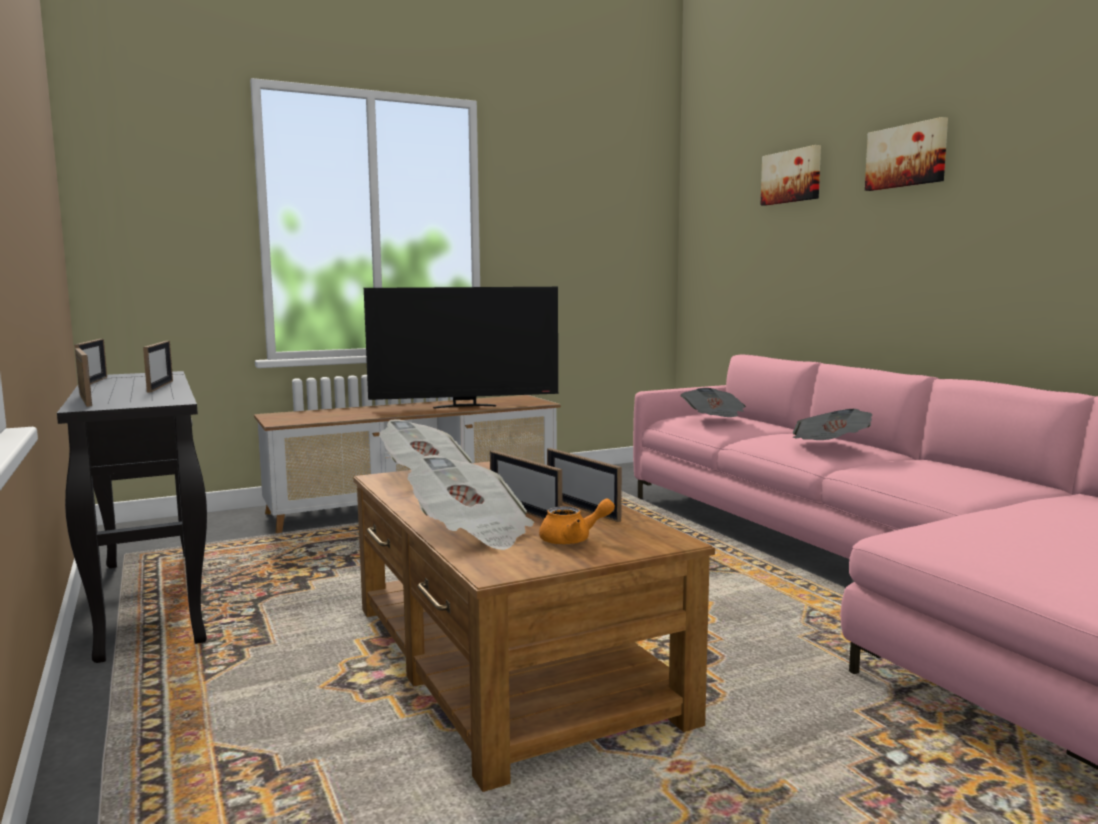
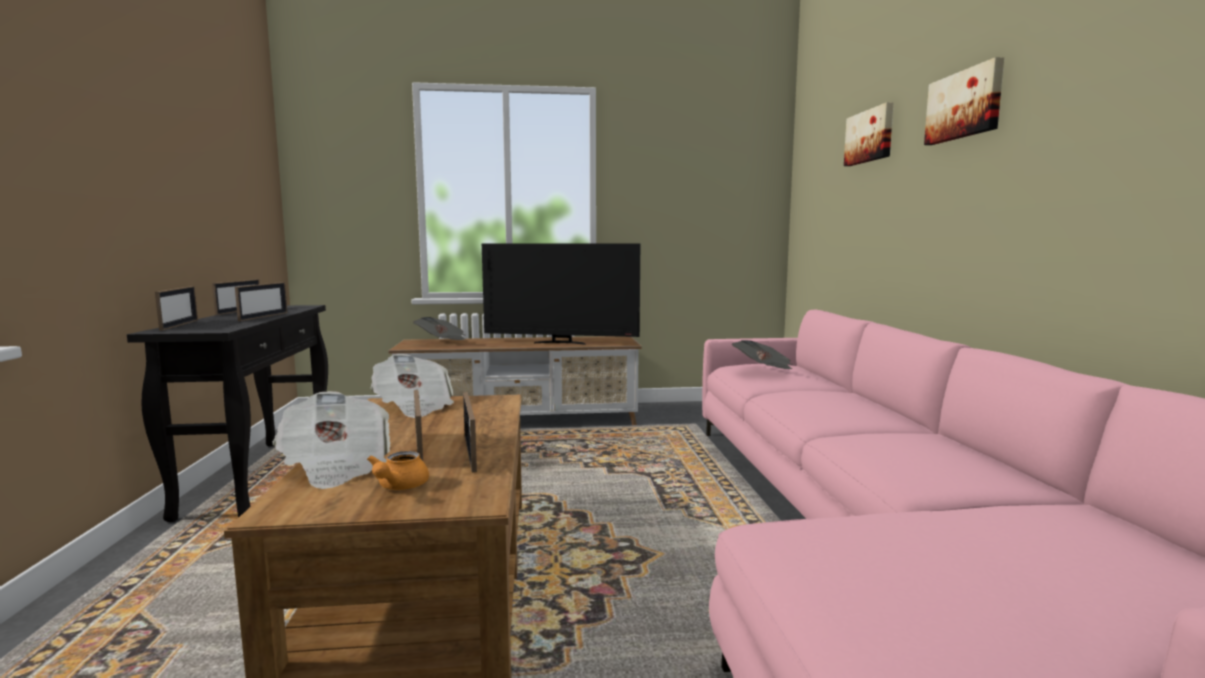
camera: 20 degrees right, 0 degrees up
orange teapot [539,498,615,545] -> orange teapot turned 90 degrees clockwise [367,451,429,490]
newspaper [793,409,873,440] -> newspaper moved to [413,317,465,340]

